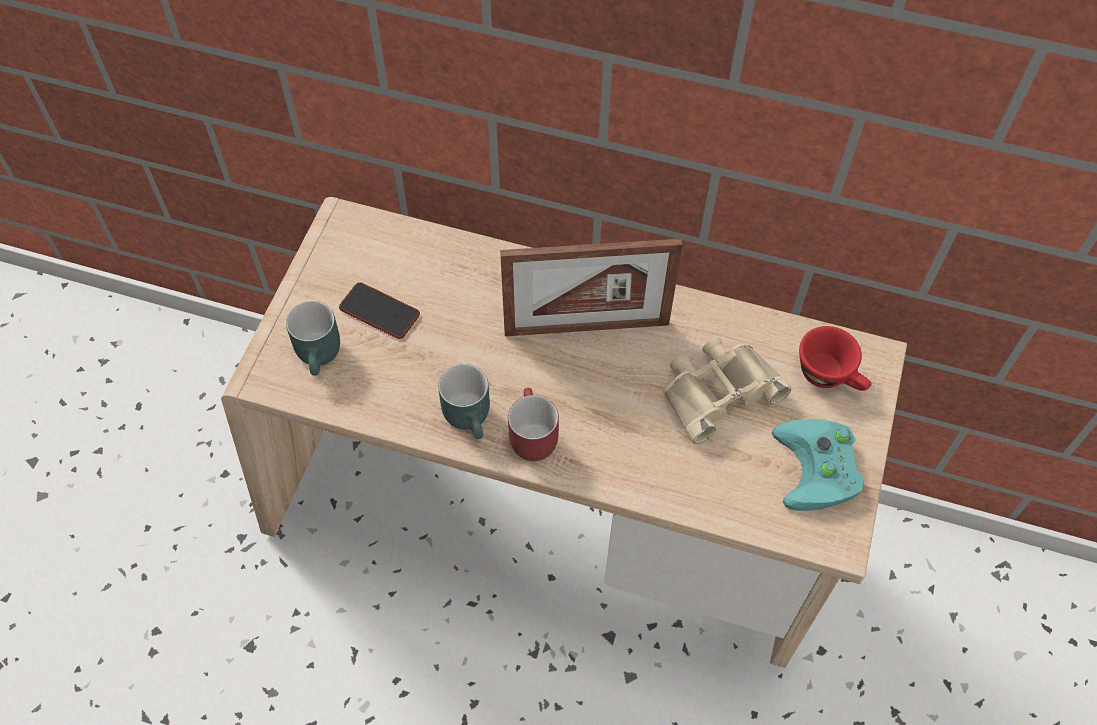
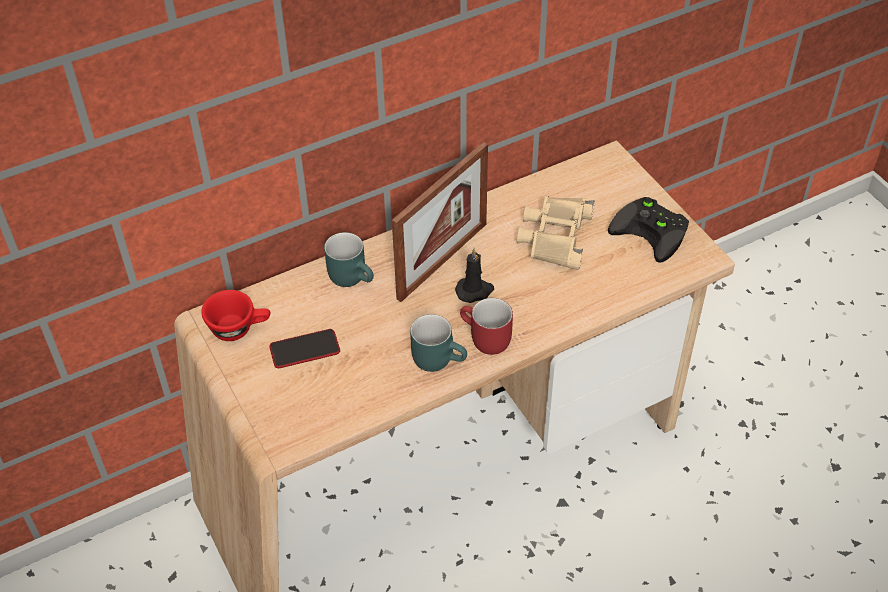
camera: 45 degrees left, 10 degrees down
turquoise mug [286,301,340,376] -> turquoise mug moved to [324,232,374,287]
turquoise game controller [772,419,864,511] -> black game controller [608,197,689,263]
red cup [799,326,872,391] -> red cup moved to [201,290,270,341]
none -> black candle [455,248,494,303]

